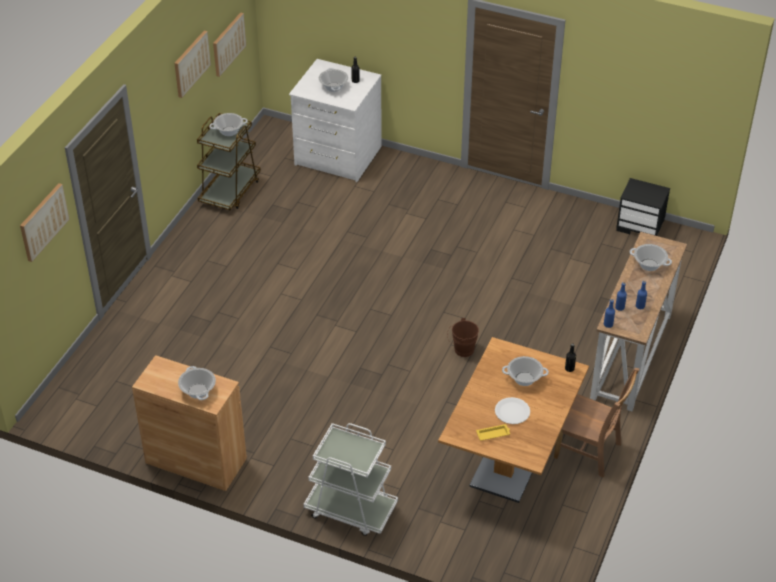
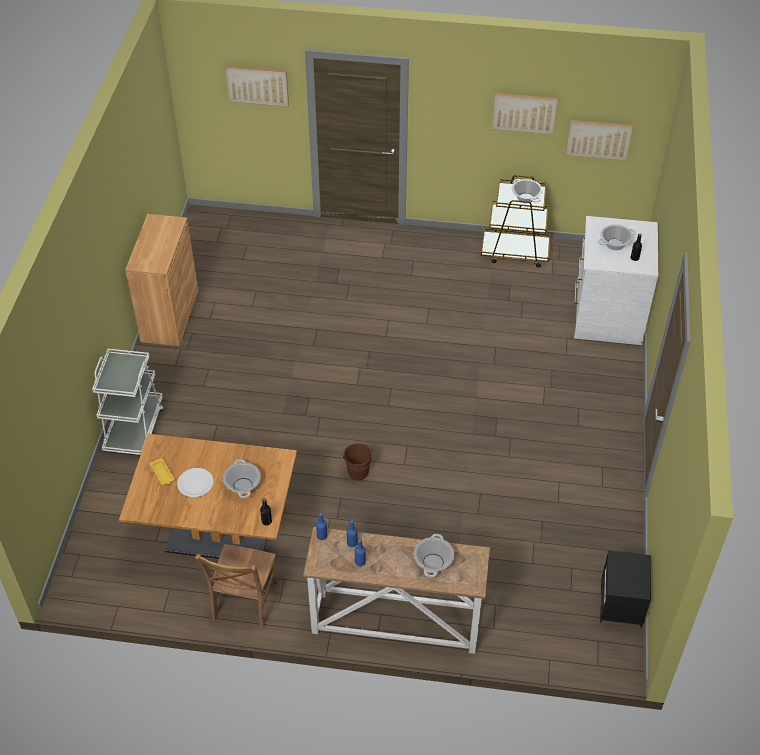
camera: 75 degrees right, 5 degrees up
cooking pot [178,366,216,400] -> none

